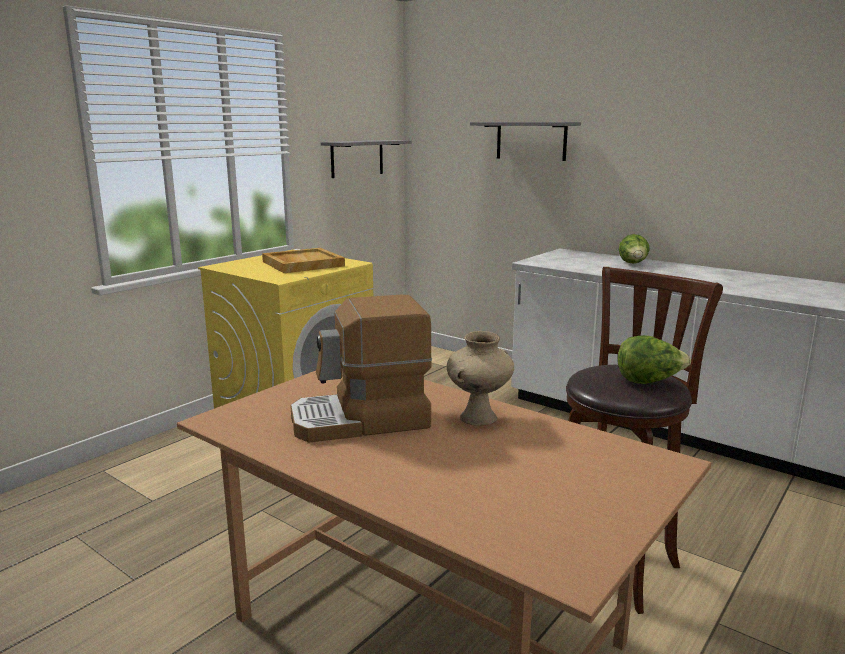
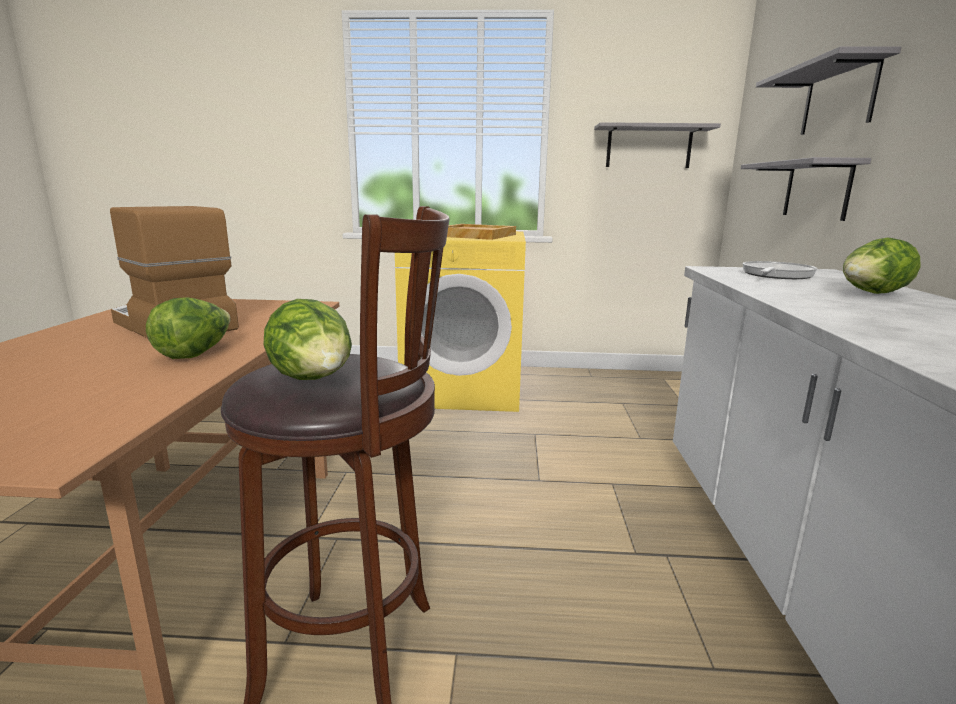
camera: 55 degrees right, 0 degrees up
beige vase [447,331,514,426] -> lettuce [146,297,231,359]
none -> grey shelf [741,157,871,221]
none -> frying pan [743,261,817,279]

